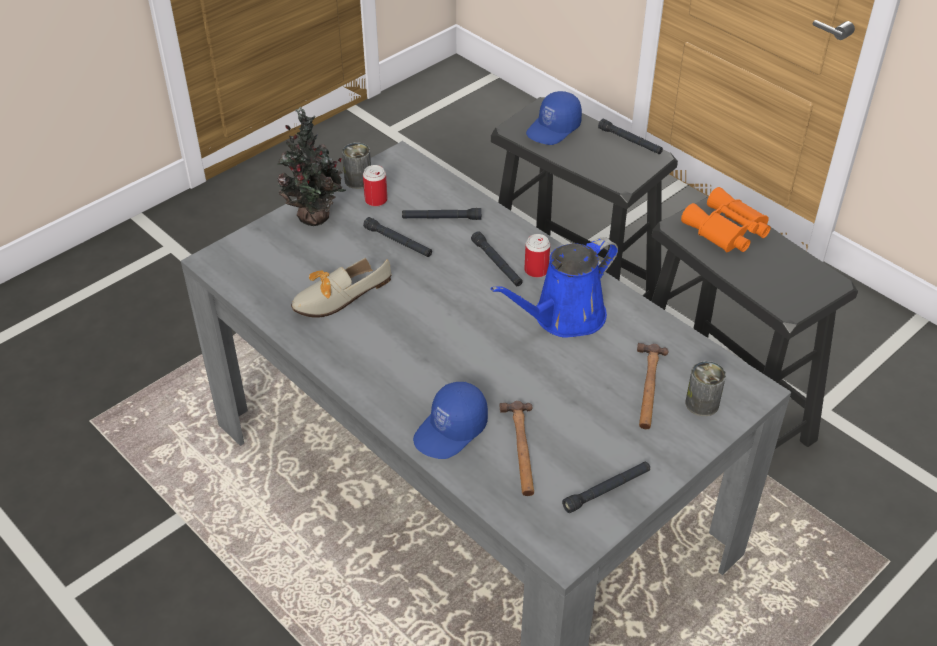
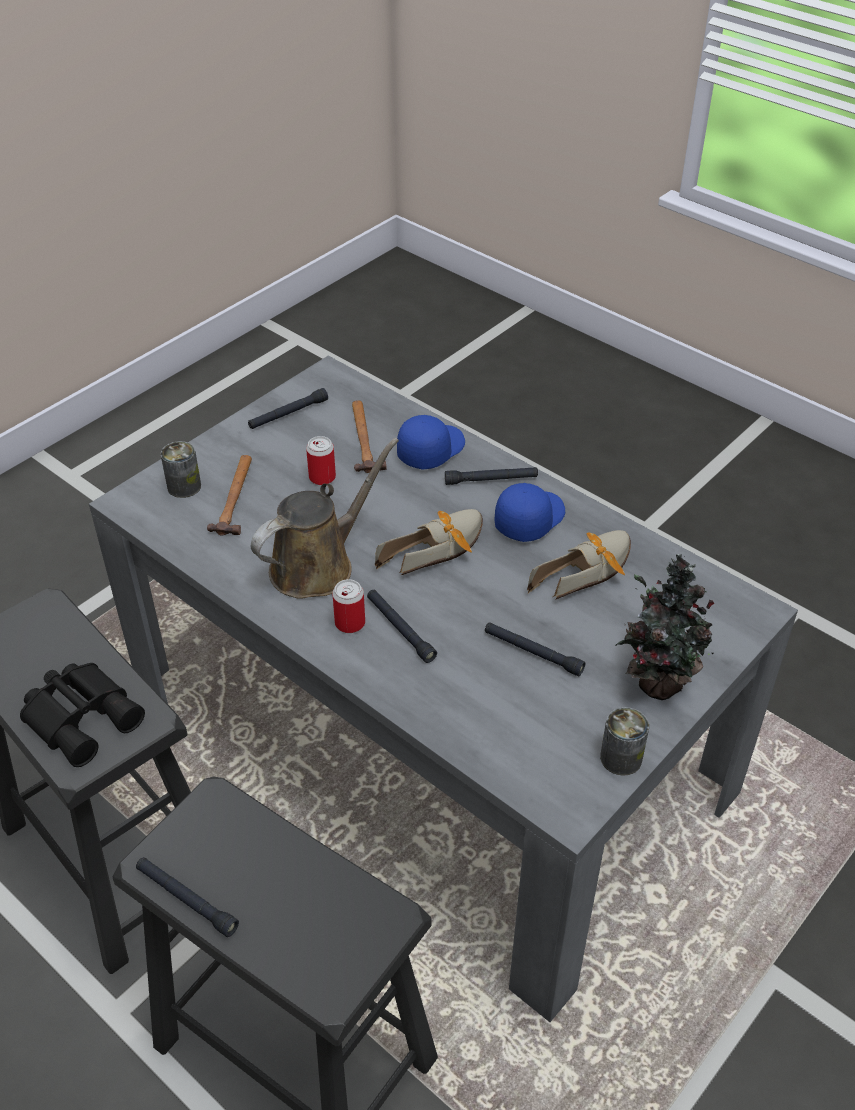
camera: 175 degrees right, 0 degrees up
can [363,165,387,207] -> can moved to [306,436,336,485]
black flashlight [402,208,481,220] -> black flashlight moved to [445,467,538,485]
blue watering can [491,237,618,338] -> brown watering can [251,438,399,599]
blue cap [526,91,582,145] -> blue cap moved to [495,483,565,542]
orange binoculars [681,187,771,252] -> black binoculars [20,663,145,767]
none -> shoe [375,509,483,575]

